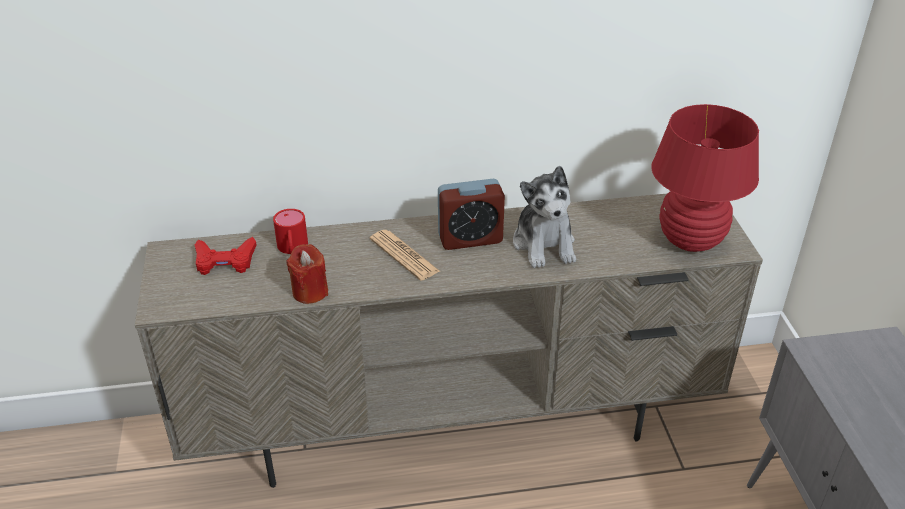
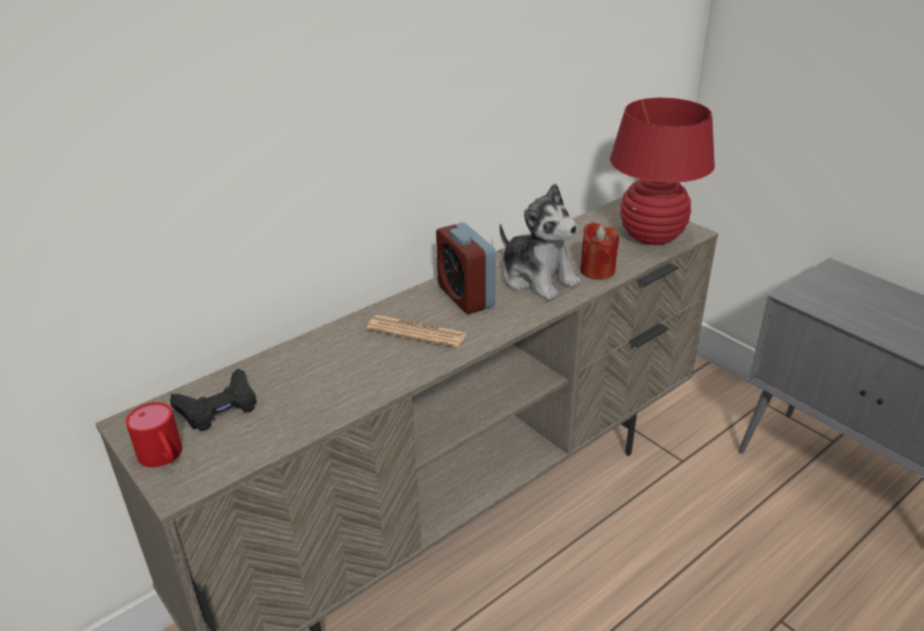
camera: 30 degrees left, 5 degrees down
red game controller [195,237,257,275] -> black game controller [170,368,257,431]
red mug [273,209,308,254] -> red mug moved to [126,402,182,467]
red candle [286,244,328,304] -> red candle moved to [580,222,619,280]
alarm clock [438,179,505,250] -> alarm clock turned 105 degrees clockwise [436,223,496,314]

